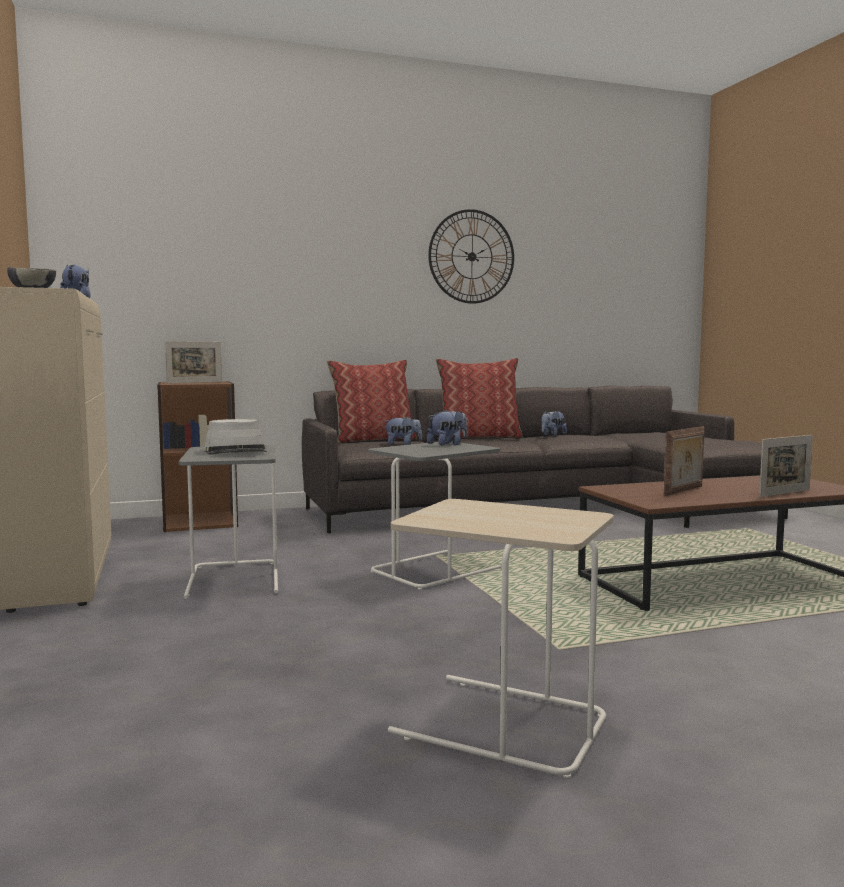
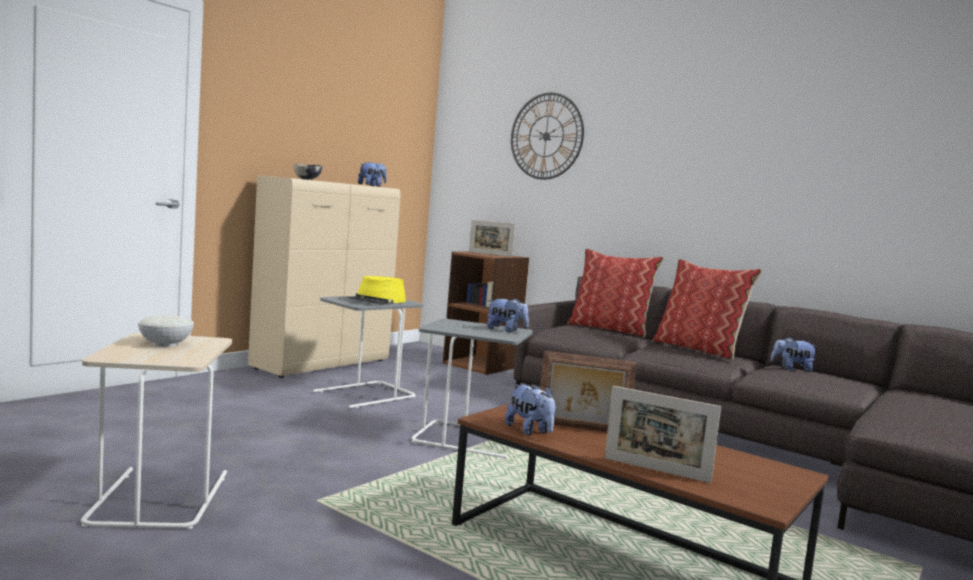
camera: 55 degrees right, 0 degrees up
grey hat [204,419,267,455] -> yellow hat [348,276,406,305]
plush toy [384,416,422,445] -> plush toy moved to [505,384,556,436]
wall clock [428,209,514,304] -> wall clock moved to [511,92,584,180]
none -> white bowl [138,315,194,346]

